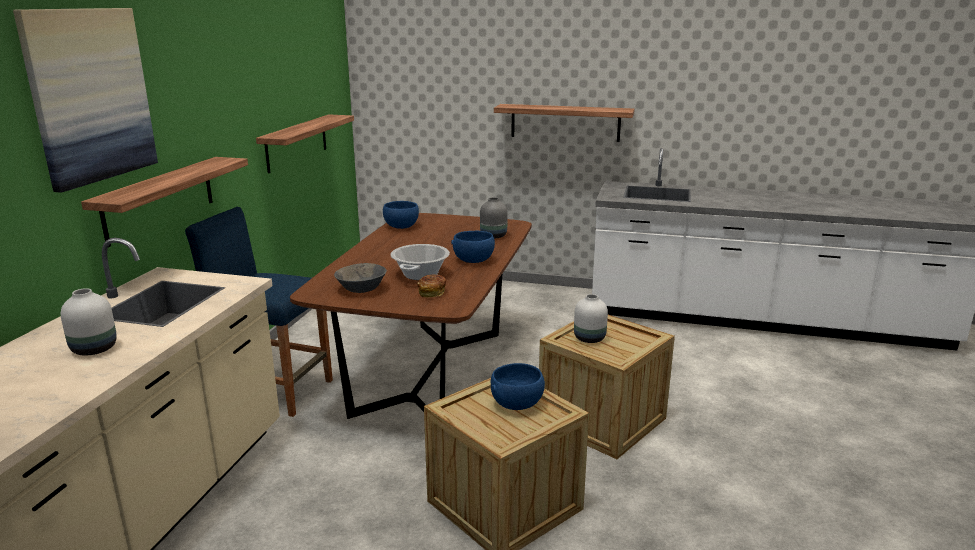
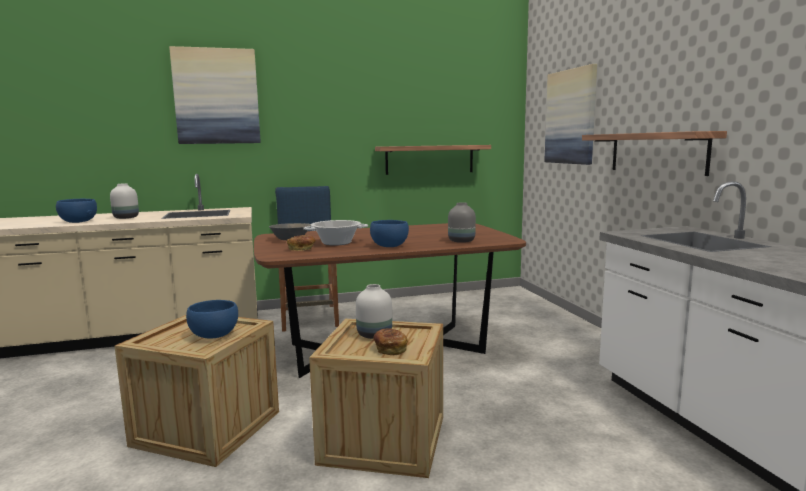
camera: 60 degrees right, 10 degrees down
shelf [81,157,248,247] -> none
blue bowl [383,201,419,229] -> blue bowl moved to [56,199,97,223]
none -> bread [374,329,408,355]
none -> picture [544,64,597,165]

